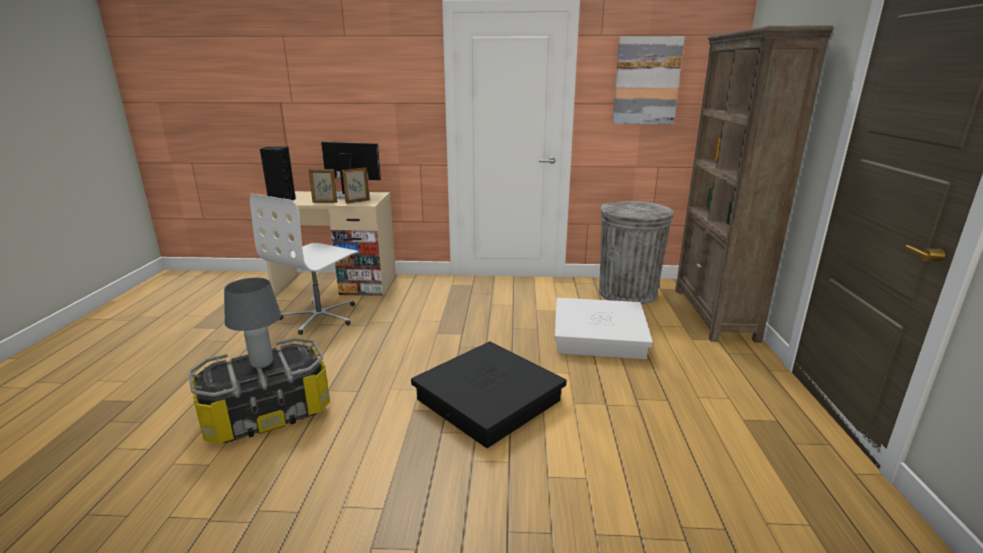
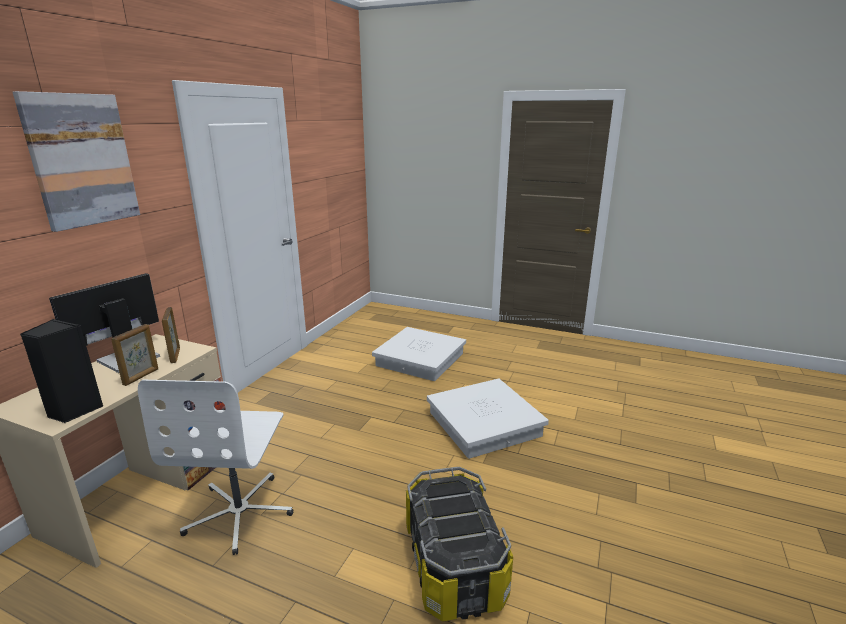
camera: 70 degrees left, 0 degrees up
grey table lamp [224,277,281,368] -> none
white office chair [250,194,358,335] -> white office chair turned 45 degrees clockwise [138,380,293,555]
black storage box [411,341,566,448] -> white storage box [427,379,549,459]
grey trash can [599,201,673,305] -> none
picture [612,36,685,124] -> picture moved to [13,91,140,232]
brown bookcase [675,26,834,343] -> none

